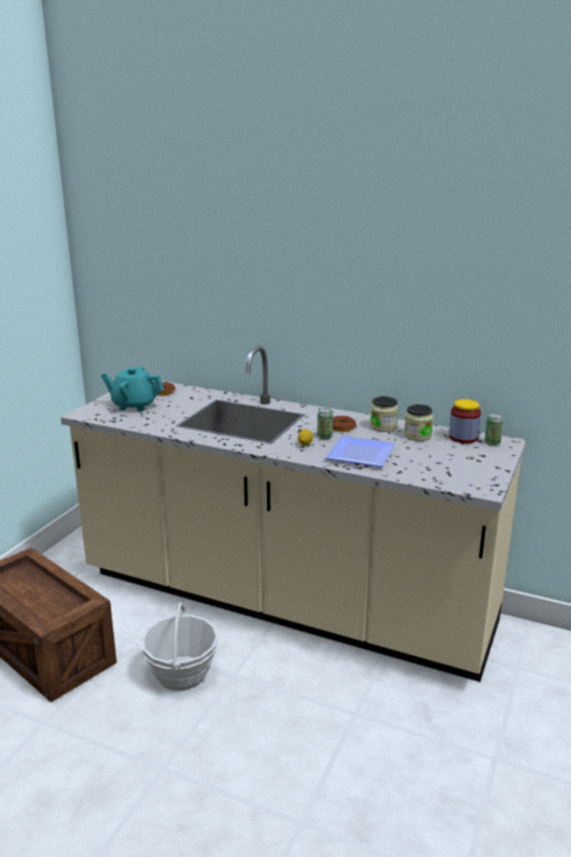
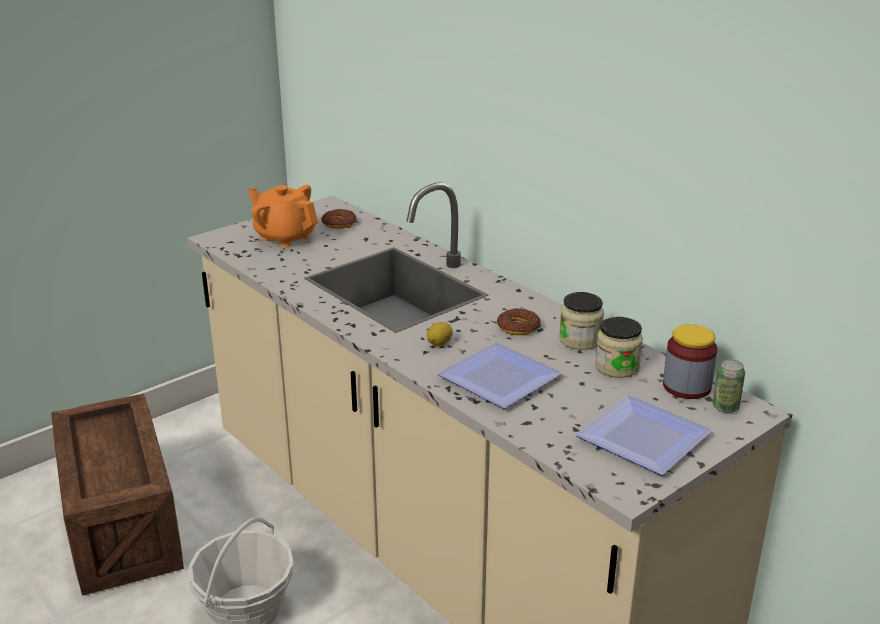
camera: 25 degrees right, 5 degrees up
turquoise teapot [101,366,164,411] -> orange teapot [248,185,318,247]
can [317,408,333,440] -> none
none -> plate [575,395,712,475]

